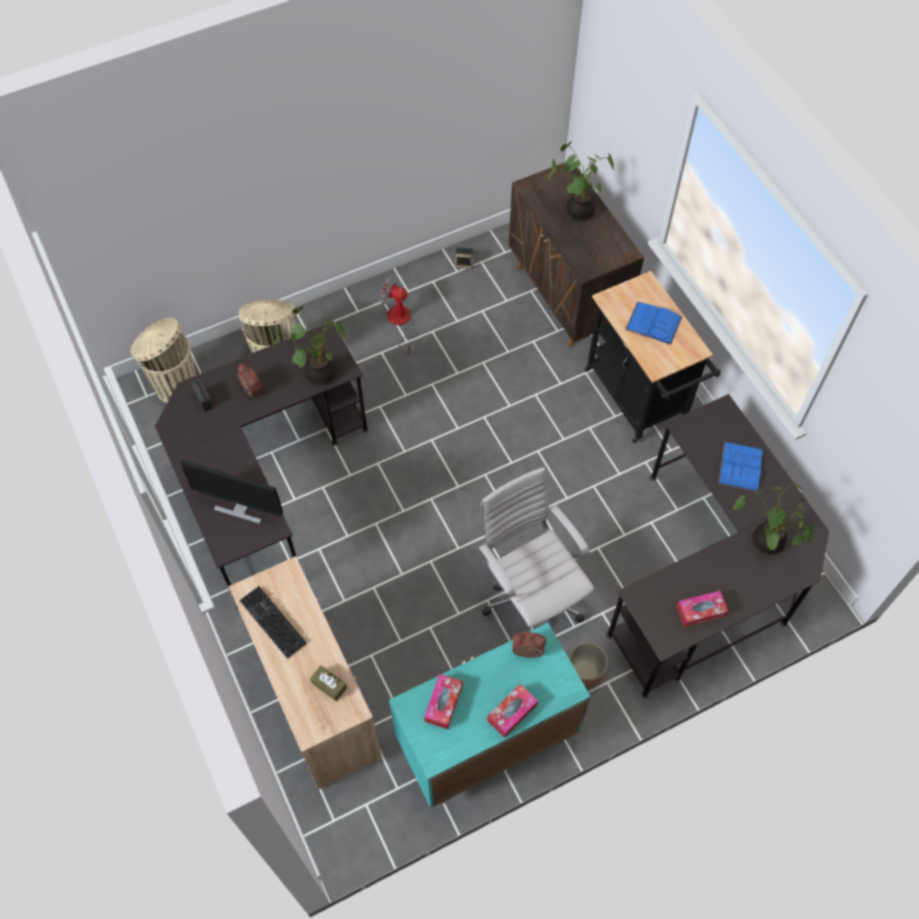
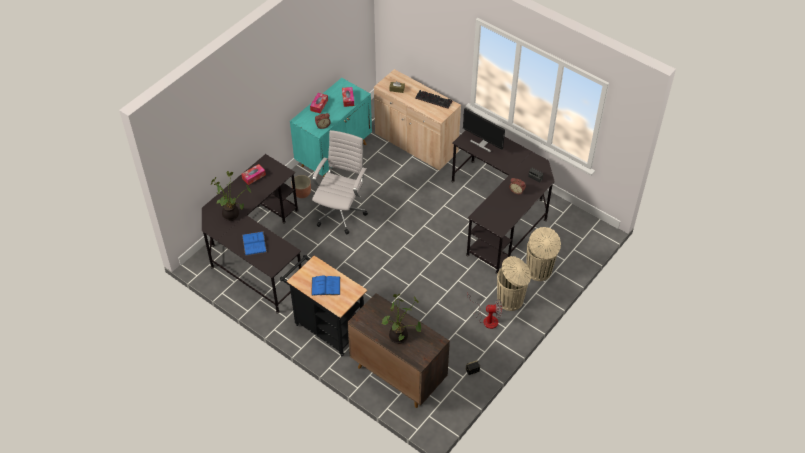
camera: 155 degrees right, 10 degrees down
beige trash can [131,318,196,403] -> beige trash can moved to [497,256,531,311]
monitor [180,460,283,524] -> monitor turned 135 degrees counterclockwise [463,108,505,152]
potted plant [273,306,345,386] -> none
white office chair [478,467,594,631] -> white office chair turned 105 degrees counterclockwise [312,130,368,234]

